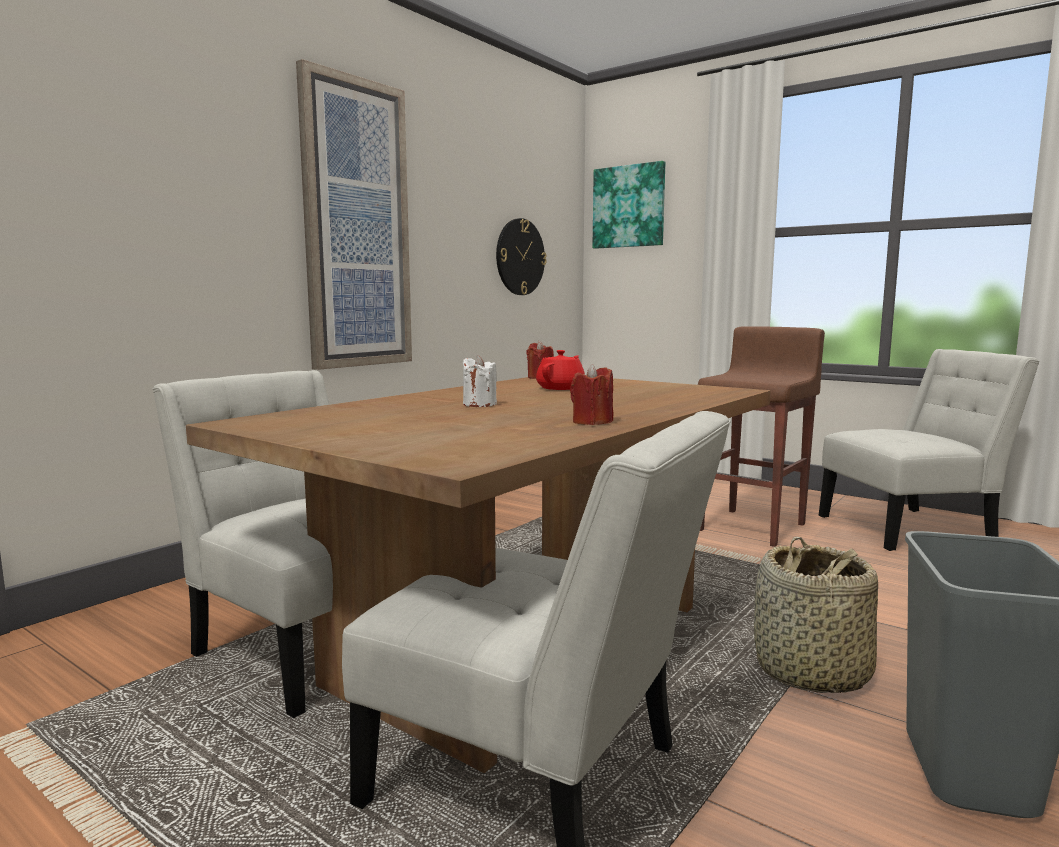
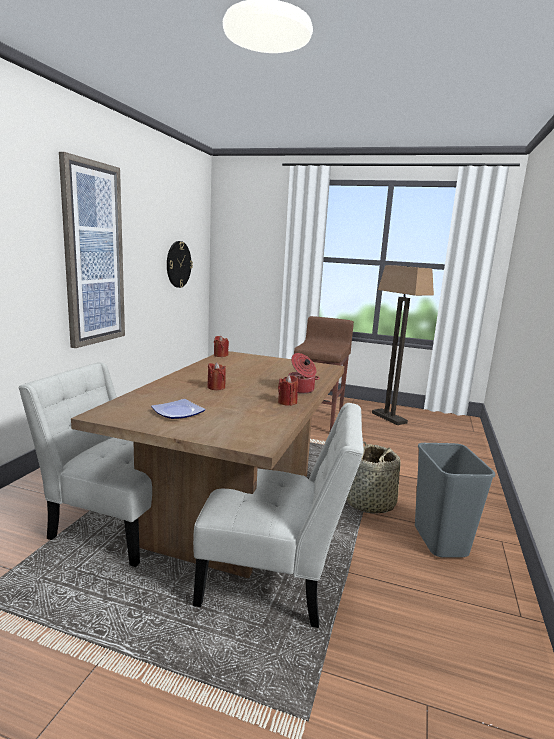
camera: 20 degrees left, 5 degrees up
white candle [463,355,497,407] -> red candle [207,362,226,390]
red teapot [536,350,585,390] -> none
picture [592,161,665,249] -> none
white chair [819,349,1040,551] -> floor lamp [372,265,434,425]
none -> plate [151,399,206,419]
none -> cooking pot [283,353,320,394]

